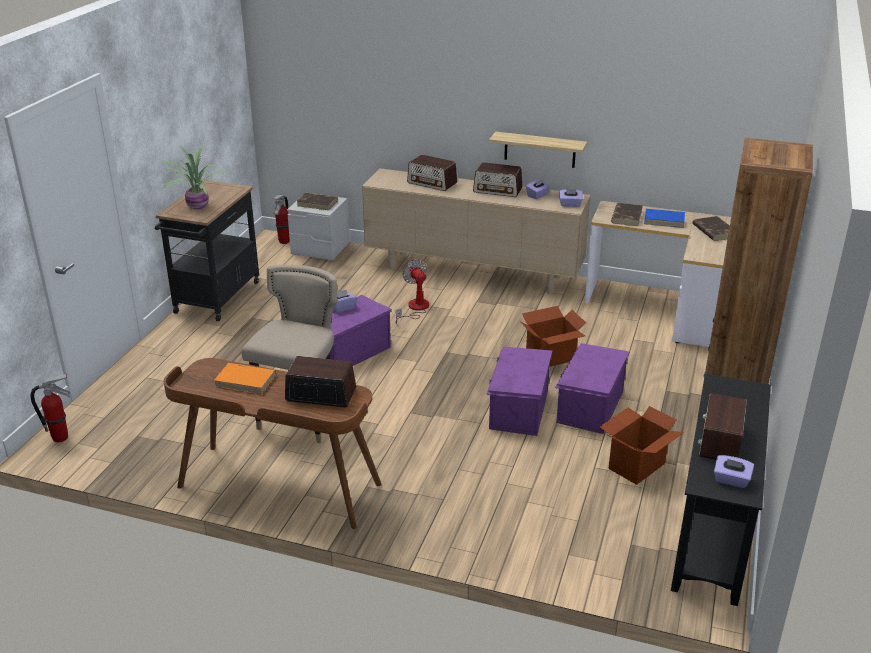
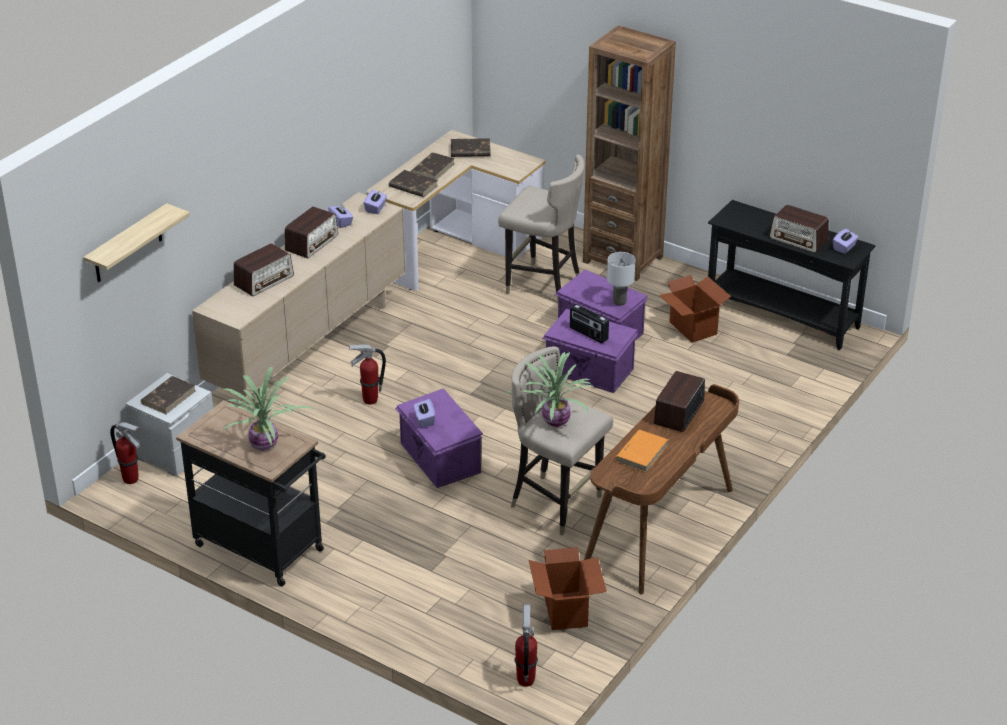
camera: 75 degrees left, 5 degrees up
fan [396,259,429,325] -> fire extinguisher [348,345,386,405]
shelf [489,131,587,168] -> shelf moved to [83,203,190,282]
cardboard box [520,306,586,367] -> cardboard box moved to [529,547,607,630]
blue book [644,209,685,228] -> brown book [411,152,455,180]
none -> beige stool [498,154,584,300]
none -> potted plant [506,352,594,427]
none -> radio [570,304,609,343]
none -> white table lamp [607,252,635,306]

